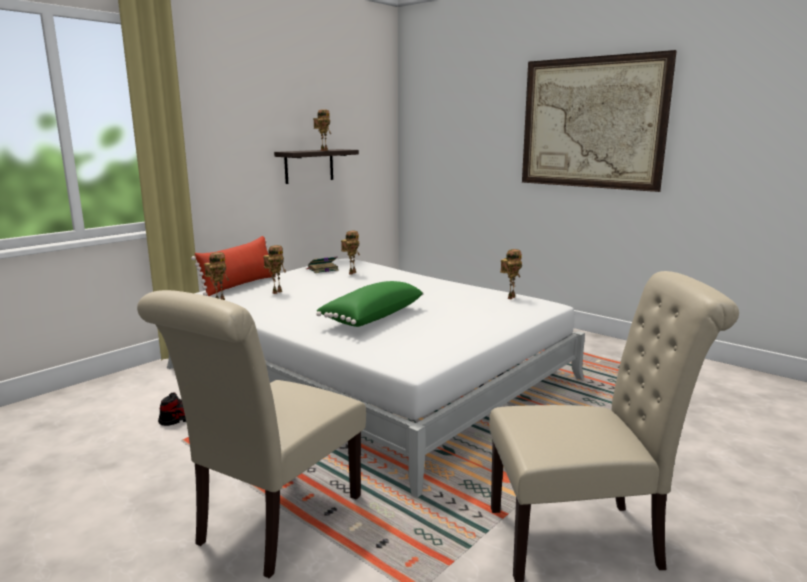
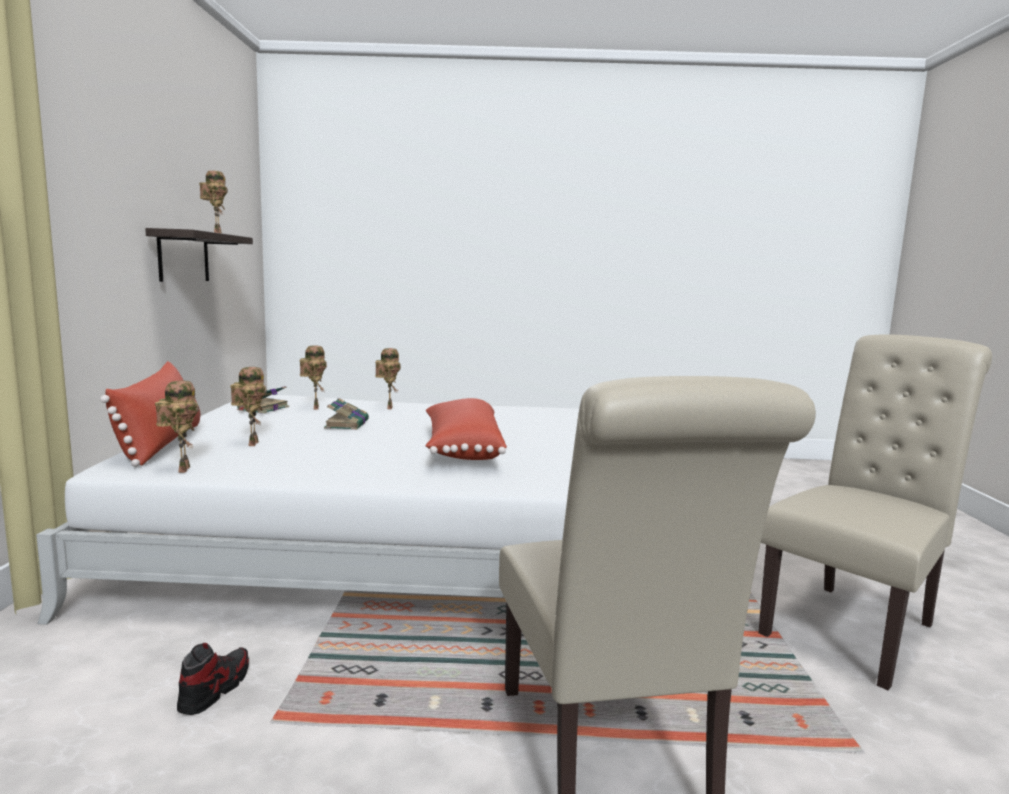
camera: 40 degrees left, 5 degrees down
green pillow [316,281,423,327] -> red pillow [425,398,507,460]
toy robot [500,249,522,299] -> toy robot moved to [375,348,401,409]
picture [522,50,677,192] -> none
none -> book [324,398,369,430]

